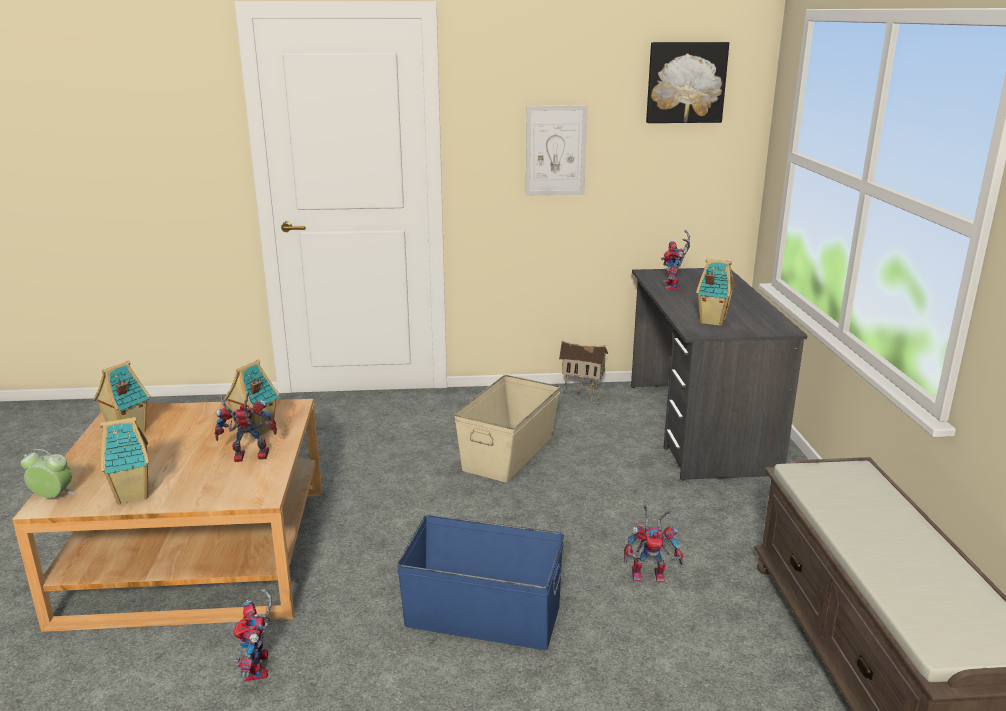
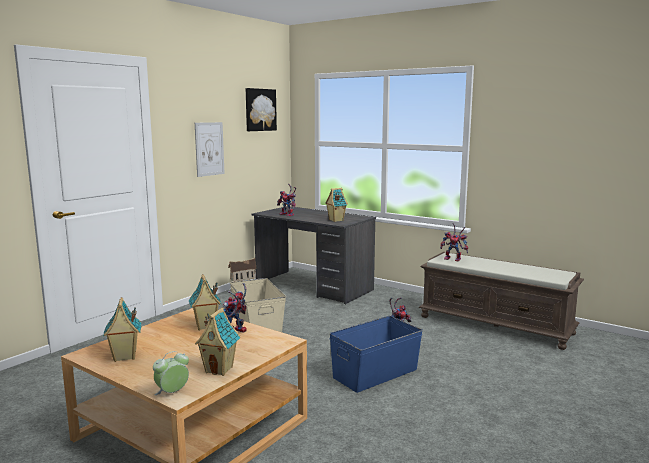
camera: 50 degrees left, 10 degrees down
toy robot [234,588,272,682] -> toy robot moved to [440,223,468,261]

